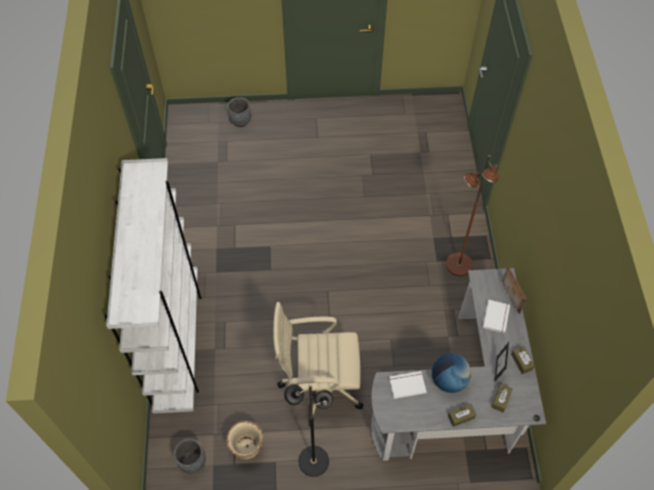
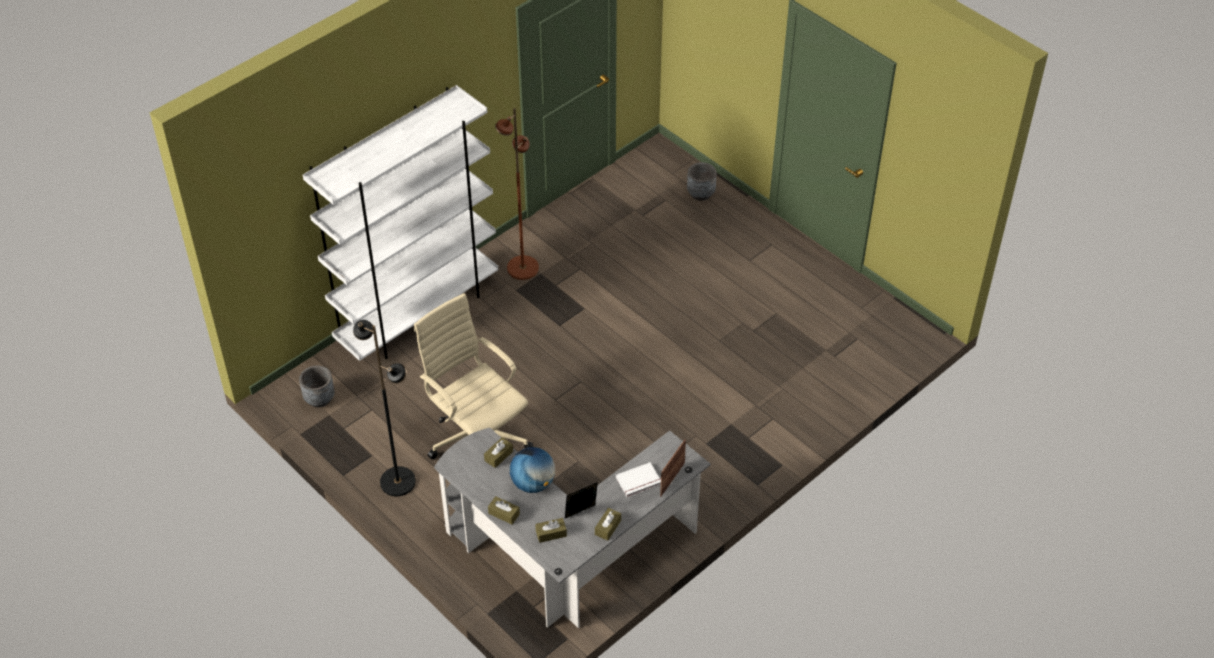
camera: 50 degrees right, 10 degrees down
beige planter [226,420,264,459] -> none
white book [389,371,427,399] -> brown tissue box [484,437,513,468]
brown floor lamp [446,155,499,276] -> brown floor lamp moved to [495,108,539,280]

